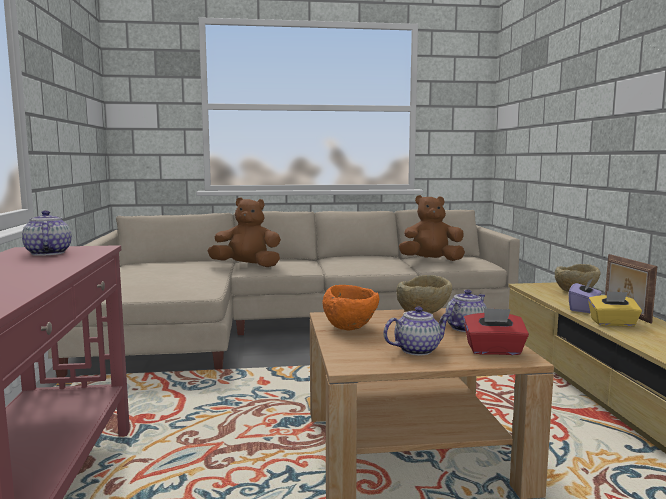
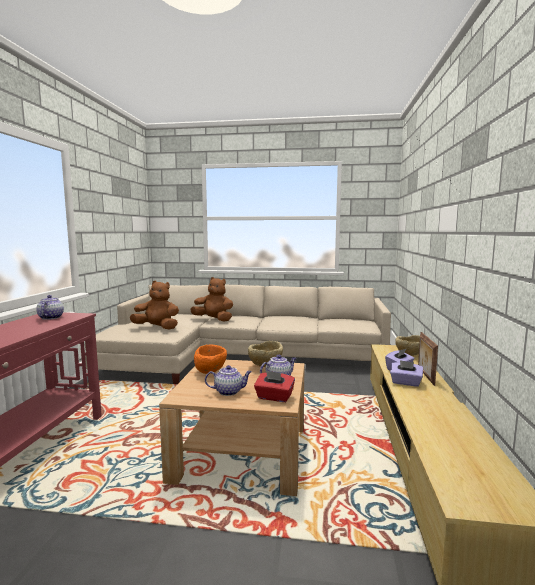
camera: 15 degrees right, 0 degrees up
brown plush toy [399,195,465,261] -> brown plush toy moved to [130,281,179,330]
yellow tissue box [588,291,642,326] -> purple tissue box [390,360,423,387]

